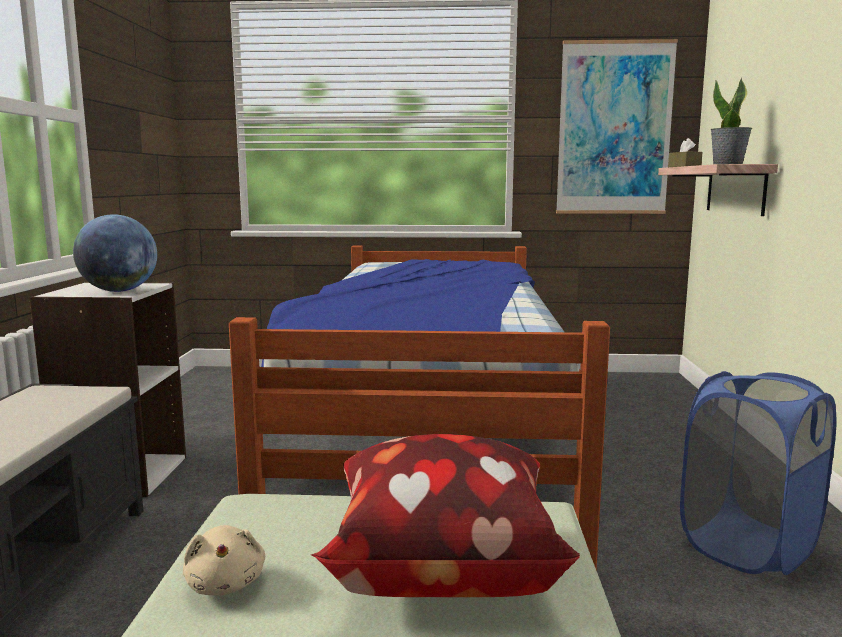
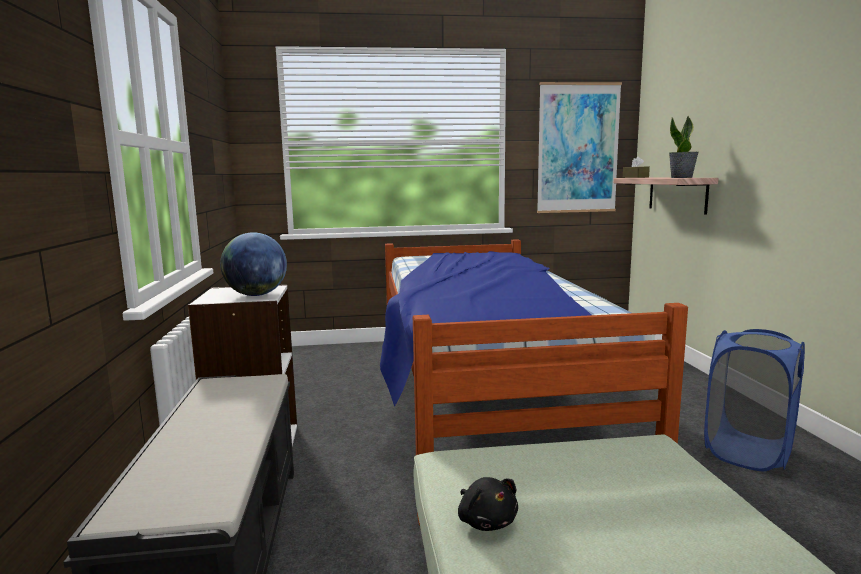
camera: 10 degrees left, 0 degrees up
beige plush toy [183,525,265,596] -> black plush toy [458,477,518,531]
pillow [311,434,580,597] -> none

